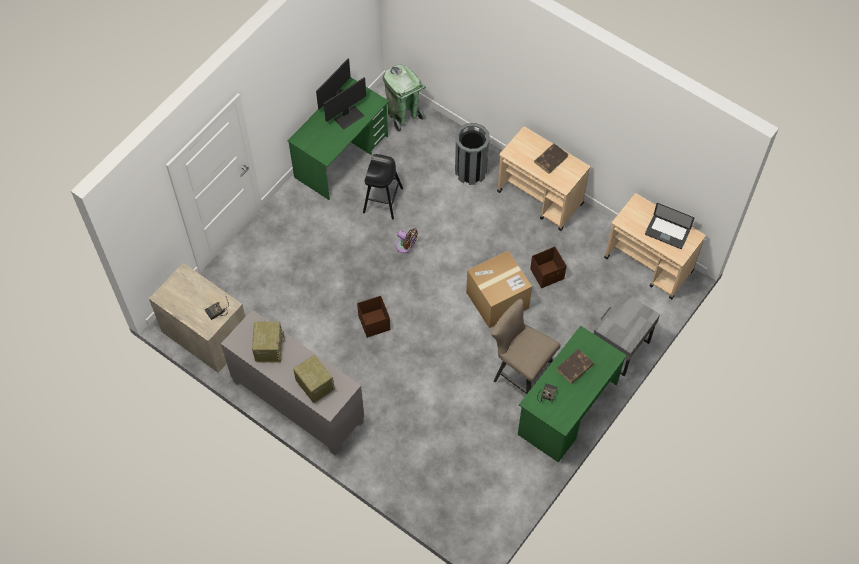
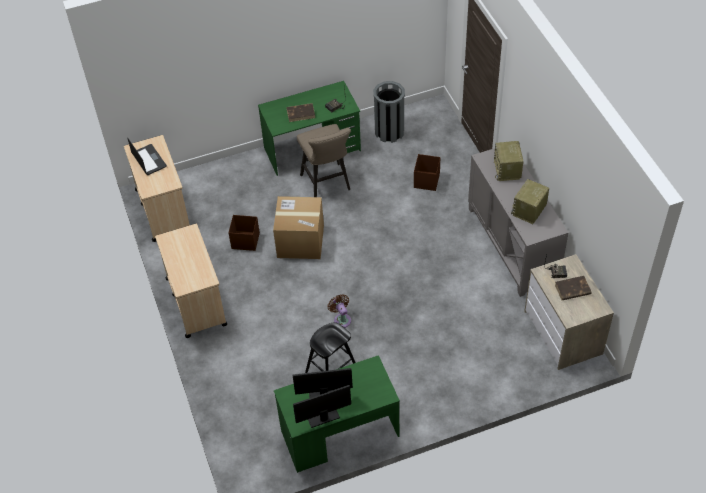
camera: 145 degrees left, 10 degrees down
brown storage box [357,296,390,338] -> brown storage box moved to [414,154,440,191]
green trash can [383,64,426,132] -> none
grey trash can [455,123,490,185] -> grey trash can moved to [373,81,405,143]
brown book [534,144,568,174] -> brown book moved to [555,276,592,300]
grey nightstand [594,292,660,376] -> none

